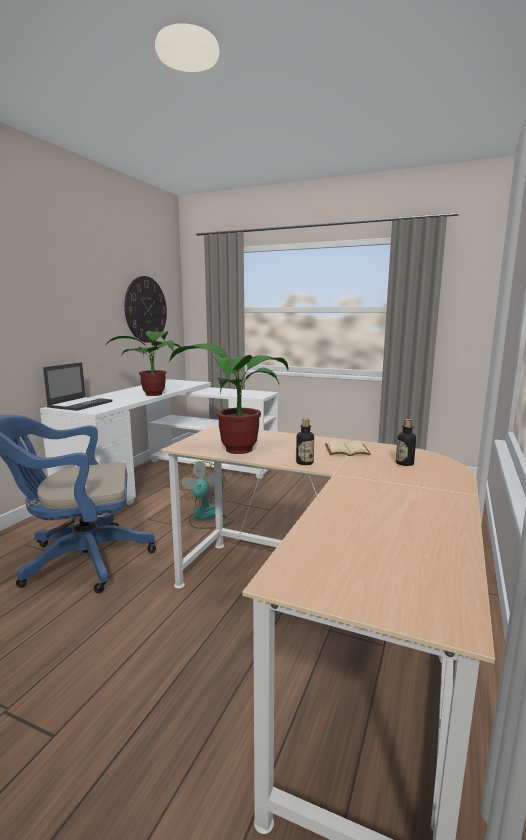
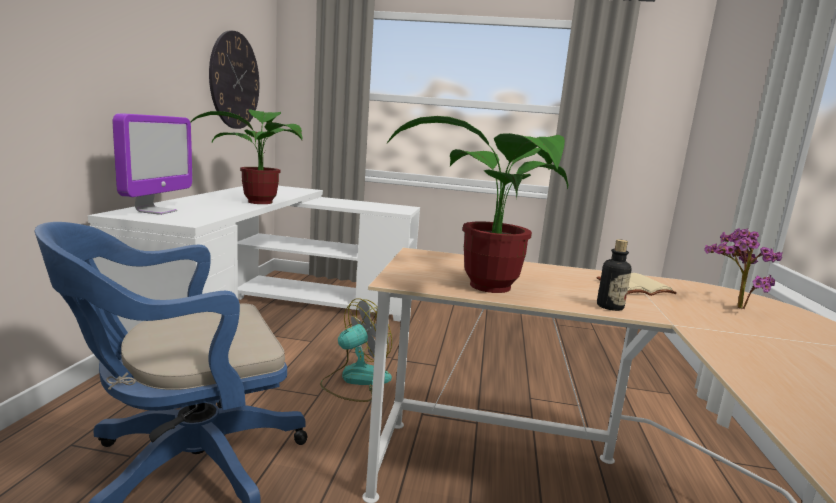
camera: 15 degrees left, 0 degrees up
laptop [43,362,112,411] -> monitor [113,113,192,215]
fan [179,461,234,529] -> fan turned 60 degrees clockwise [320,298,392,402]
bottle [396,419,416,466] -> potted plant [704,228,782,309]

